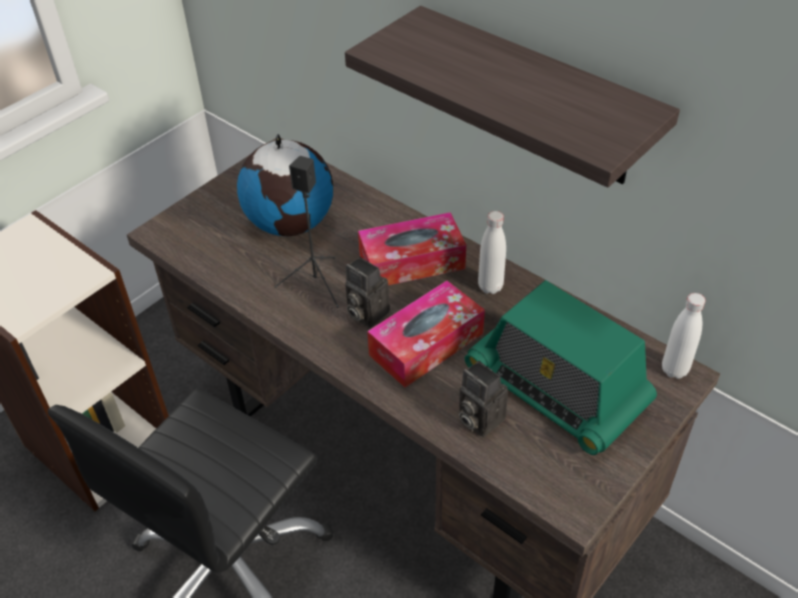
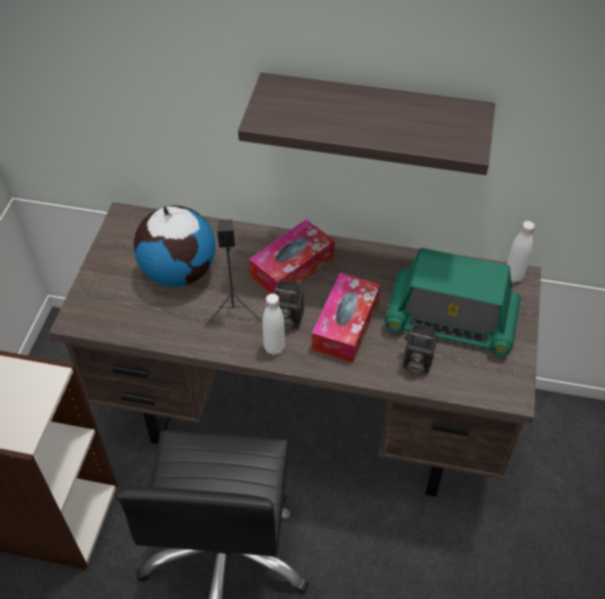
camera: 30 degrees left, 5 degrees up
white bottle [478,211,506,294] -> white bottle moved to [263,293,285,355]

